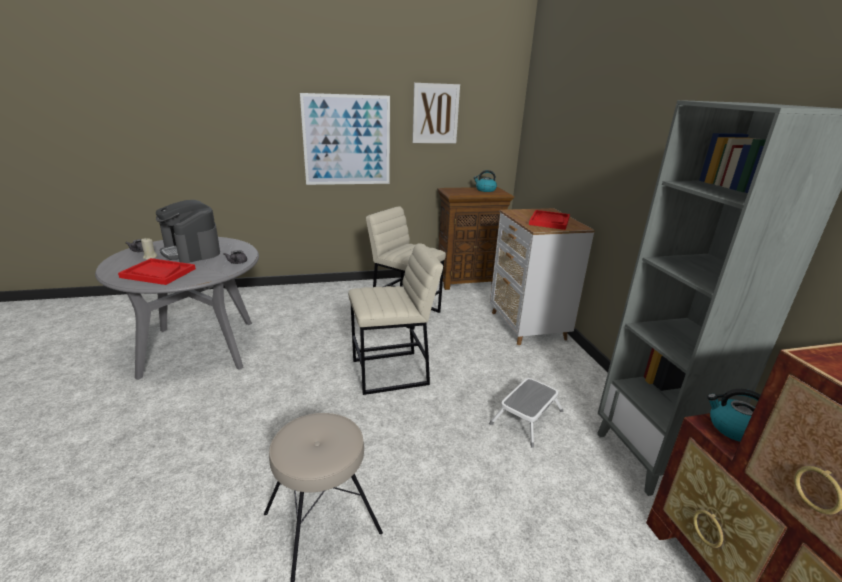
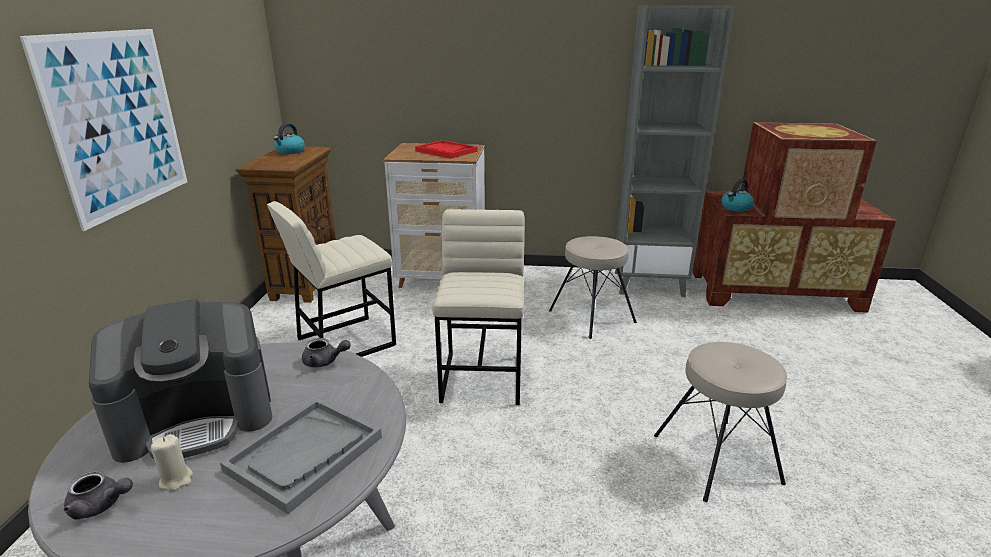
camera: 70 degrees left, 0 degrees up
red tray [118,258,196,285] -> grey tray [220,398,382,514]
picture [412,83,460,143] -> none
grey step ladder [489,378,564,447] -> beige stool [549,236,637,339]

